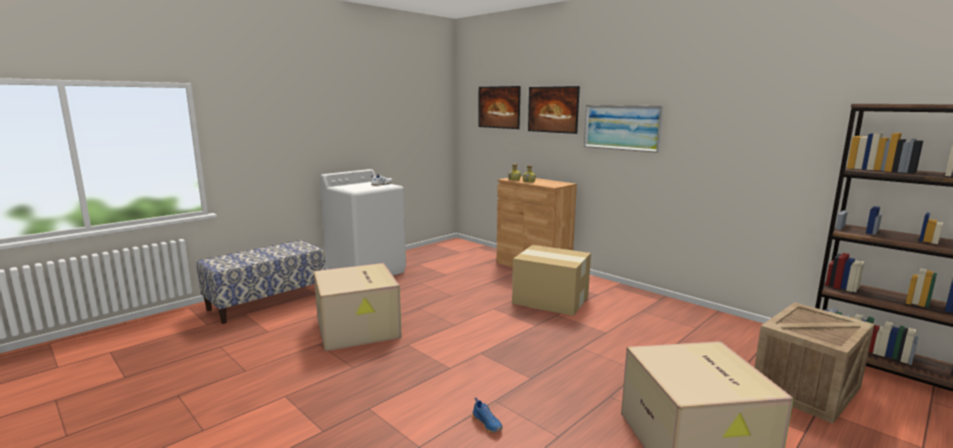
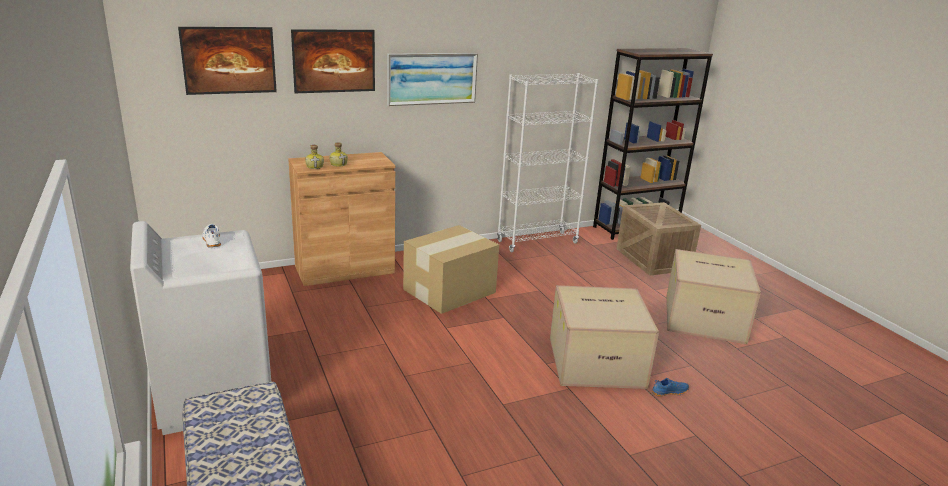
camera: 70 degrees left, 10 degrees up
cardboard box [314,263,402,351] -> cardboard box moved to [550,285,659,389]
none -> white bookcase [497,73,598,253]

